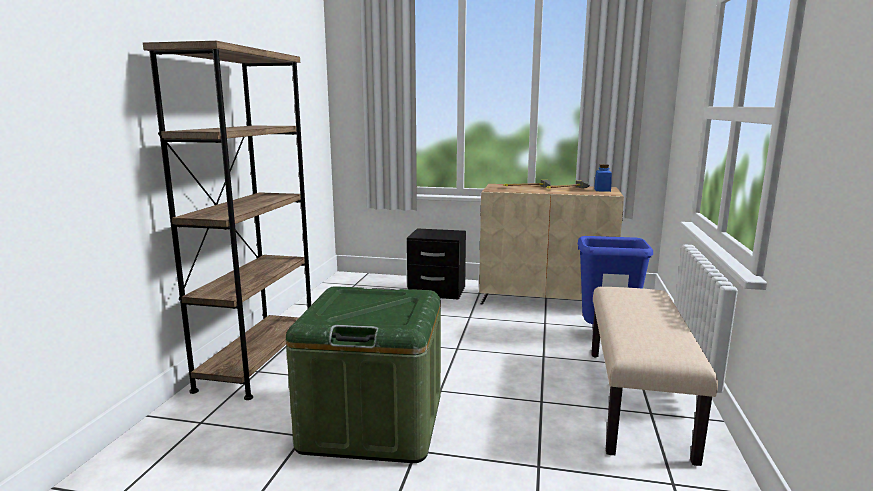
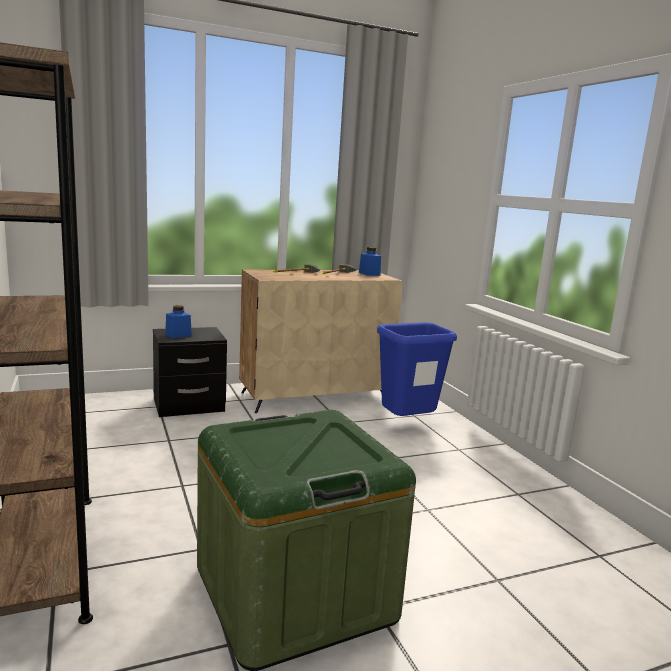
camera: 35 degrees left, 0 degrees up
beige bench [591,287,718,466] -> none
none -> blue jar [165,305,192,338]

